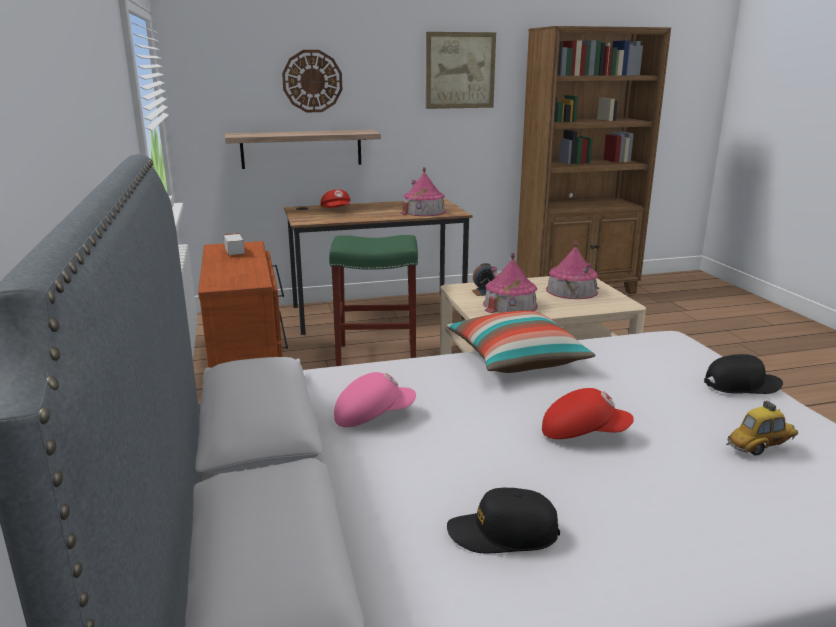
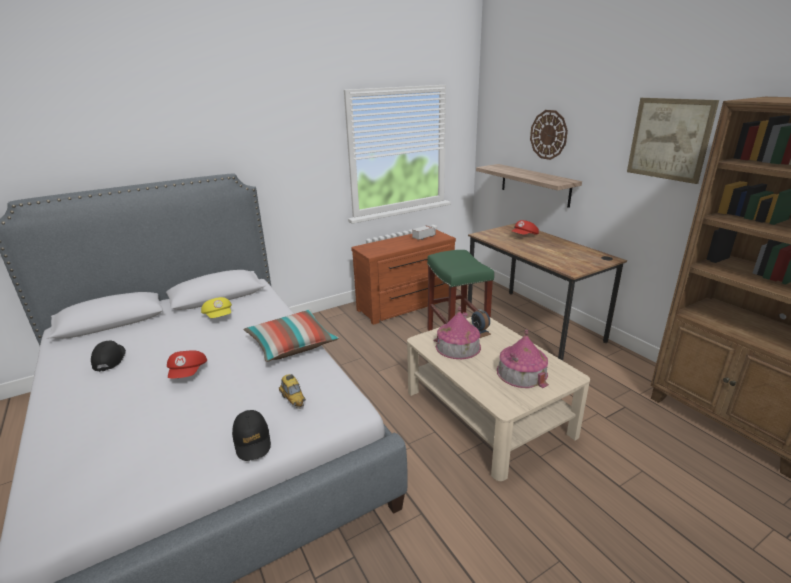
camera: 75 degrees right, 5 degrees up
pink cap [334,372,416,427] -> yellow cap [201,297,232,318]
toy house [400,167,446,216] -> none
toy car [726,399,798,456] -> toy car moved to [279,374,306,409]

